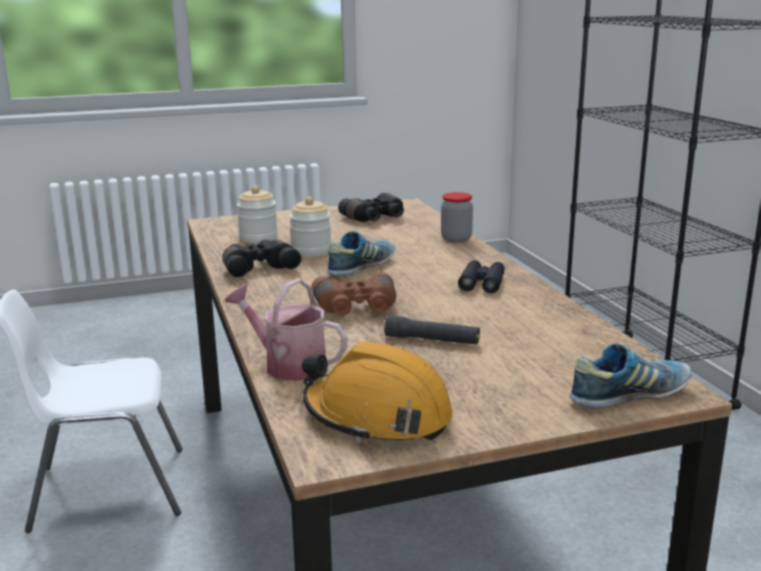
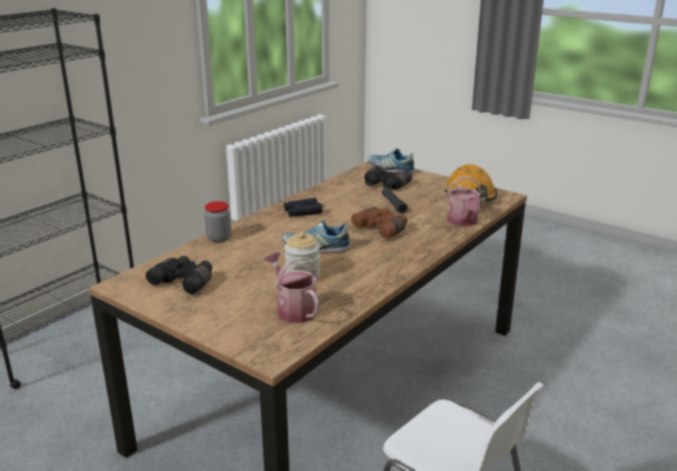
camera: 125 degrees left, 5 degrees up
black binoculars [222,240,301,278] -> black binoculars moved to [365,165,412,189]
jar [237,186,278,243] -> watering can [264,252,319,323]

